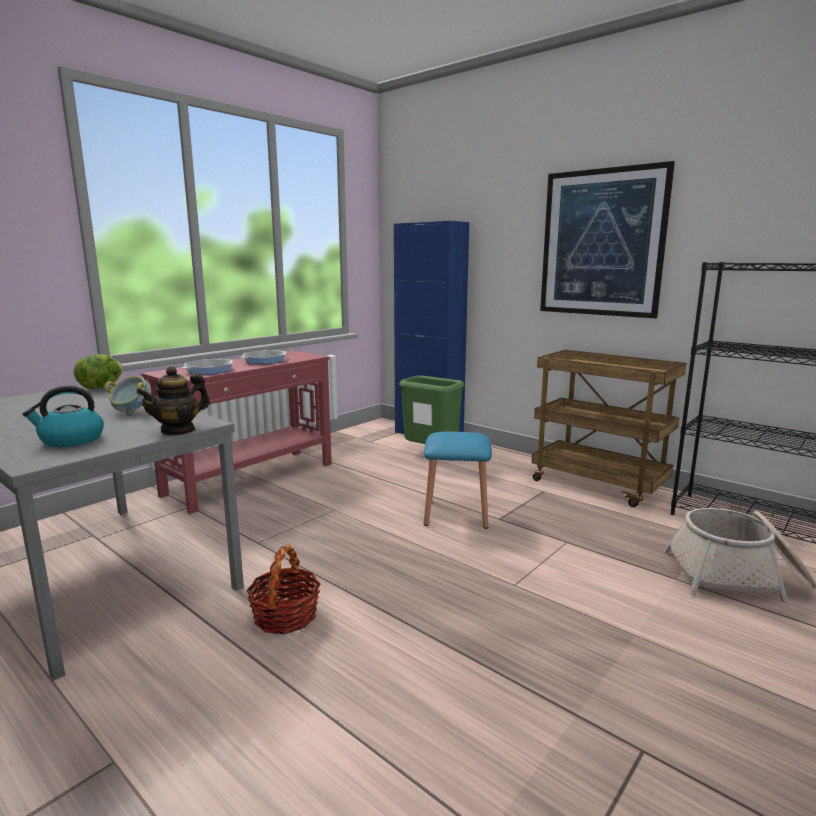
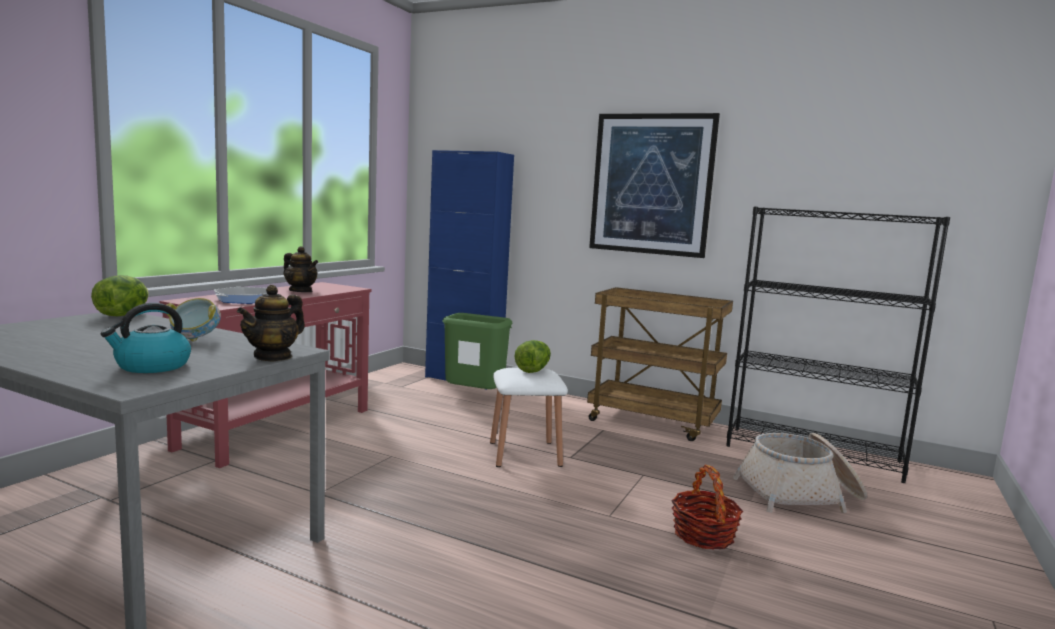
camera: 15 degrees left, 5 degrees down
frying pan [241,350,287,364] -> teapot [283,246,318,292]
basket [246,544,321,634] -> basket moved to [671,465,743,550]
blue stool [424,432,492,529] -> white stool [490,368,568,467]
none -> lettuce [514,340,551,373]

